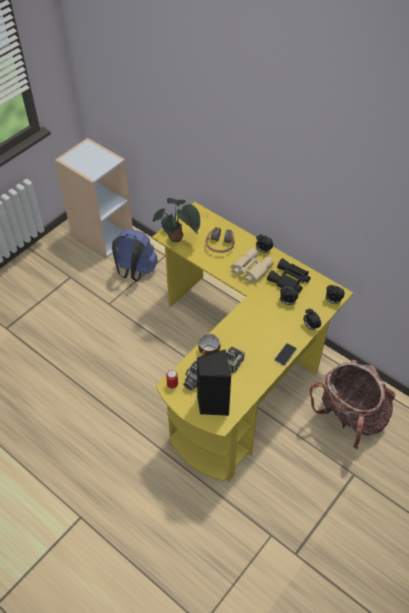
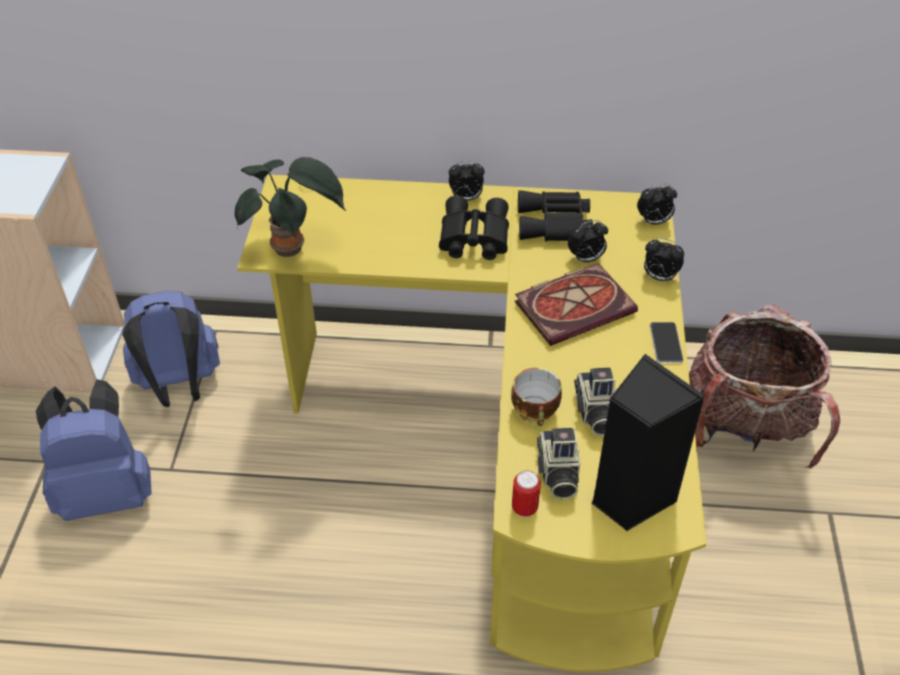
camera: 35 degrees left, 5 degrees down
headphones [205,227,235,253] -> none
beige binoculars [231,248,274,283] -> black binoculars [439,196,509,260]
none -> blue backpack [36,379,152,521]
none -> book [515,263,638,346]

